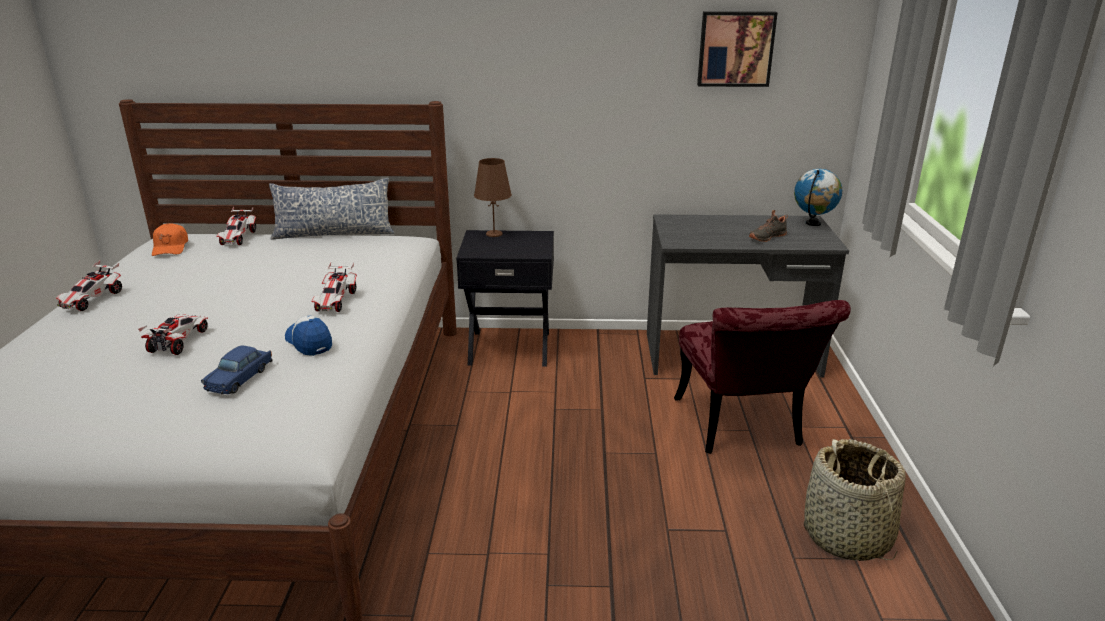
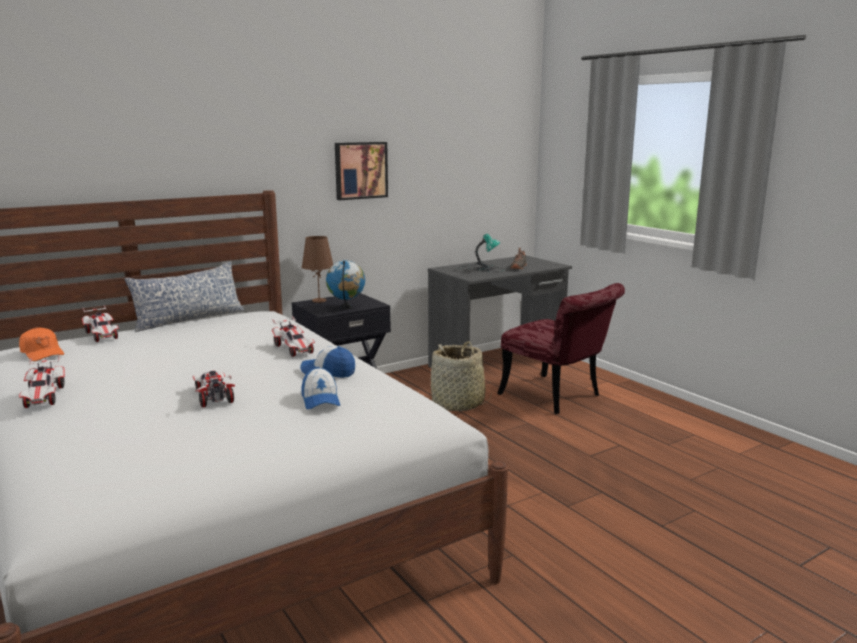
camera: 35 degrees left, 10 degrees down
blue toy car [201,345,273,395] -> cap [301,367,340,409]
picture [697,11,778,87] -> picture moved to [335,142,388,200]
globe [794,169,842,226] -> globe moved to [326,260,365,309]
basket [804,439,906,561] -> basket moved to [430,341,492,411]
none -> table lamp [456,234,504,272]

